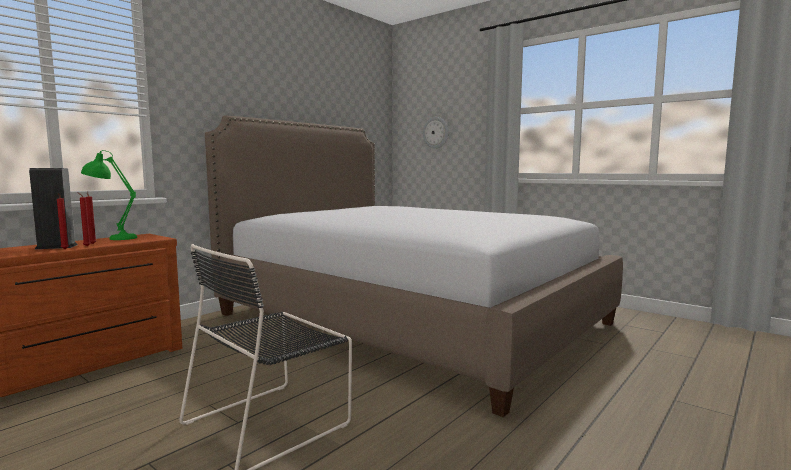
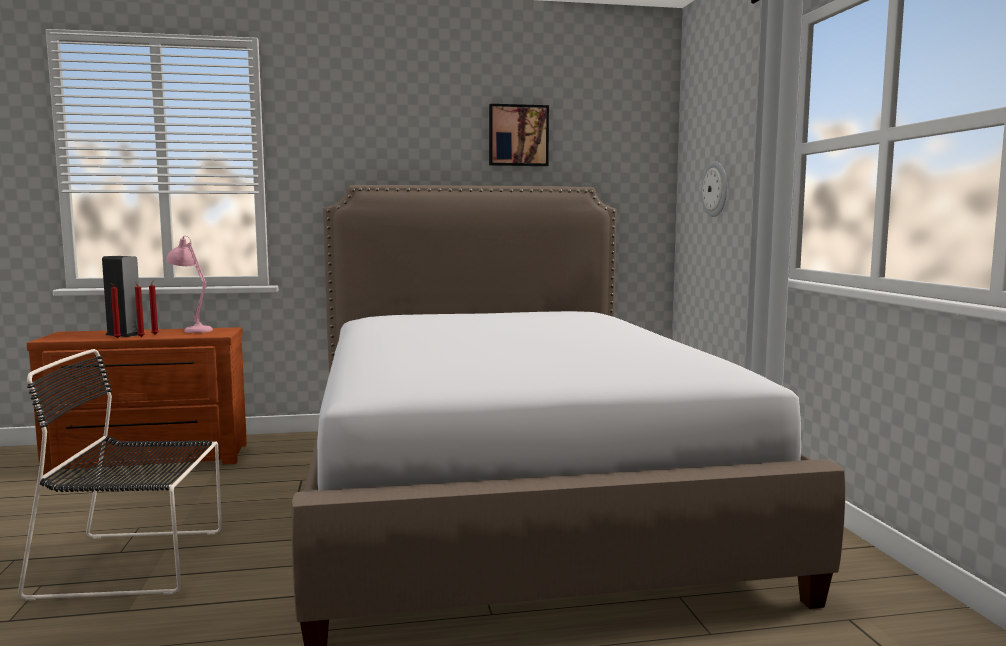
camera: 40 degrees right, 0 degrees up
green table lamp [81,150,137,240] -> pink table lamp [166,236,213,333]
none -> picture [489,104,549,166]

